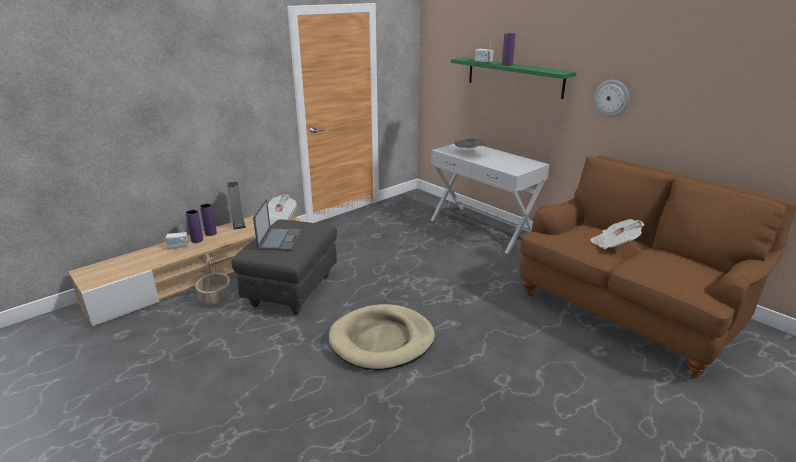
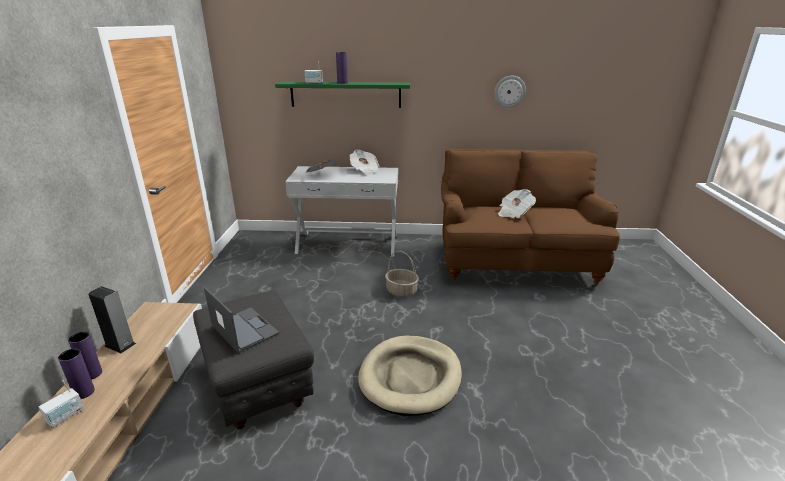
camera: 45 degrees left, 0 degrees up
basket [195,254,231,306] -> basket moved to [385,251,419,297]
newspaper [268,194,297,225] -> newspaper moved to [349,150,380,176]
wall clock [594,80,629,117] -> wall clock moved to [494,76,526,108]

